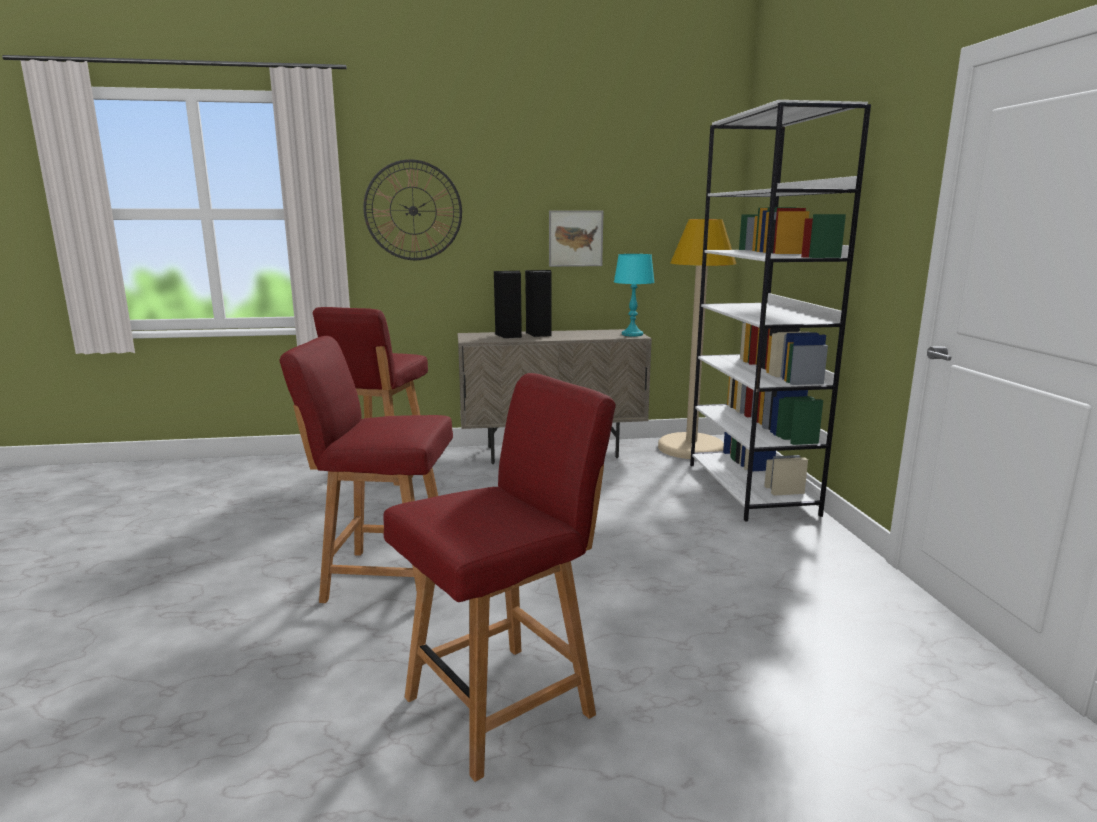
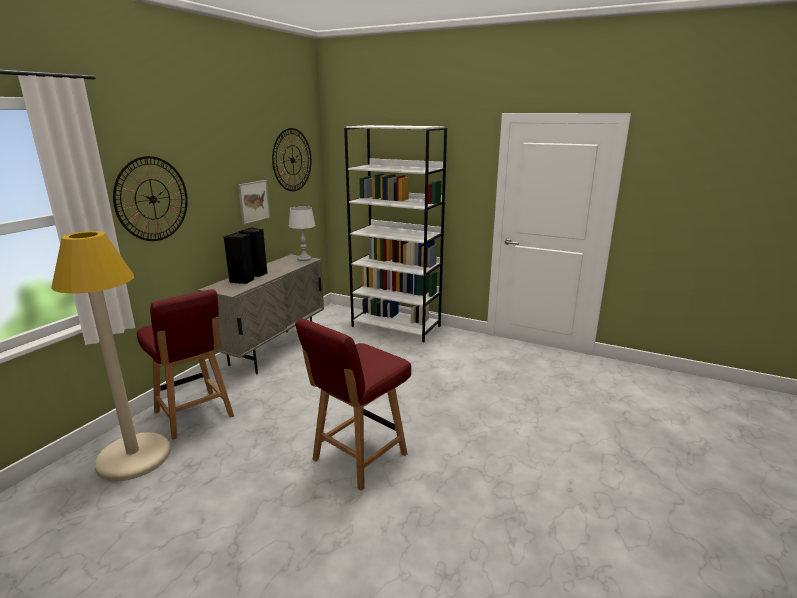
camera: 55 degrees left, 5 degrees up
red chair [383,373,616,782] -> none
turquoise table lamp [614,254,655,337] -> grey table lamp [288,206,316,261]
beige floor lamp [658,219,736,459] -> beige floor lamp moved to [51,231,171,481]
none -> wall clock [272,128,312,191]

